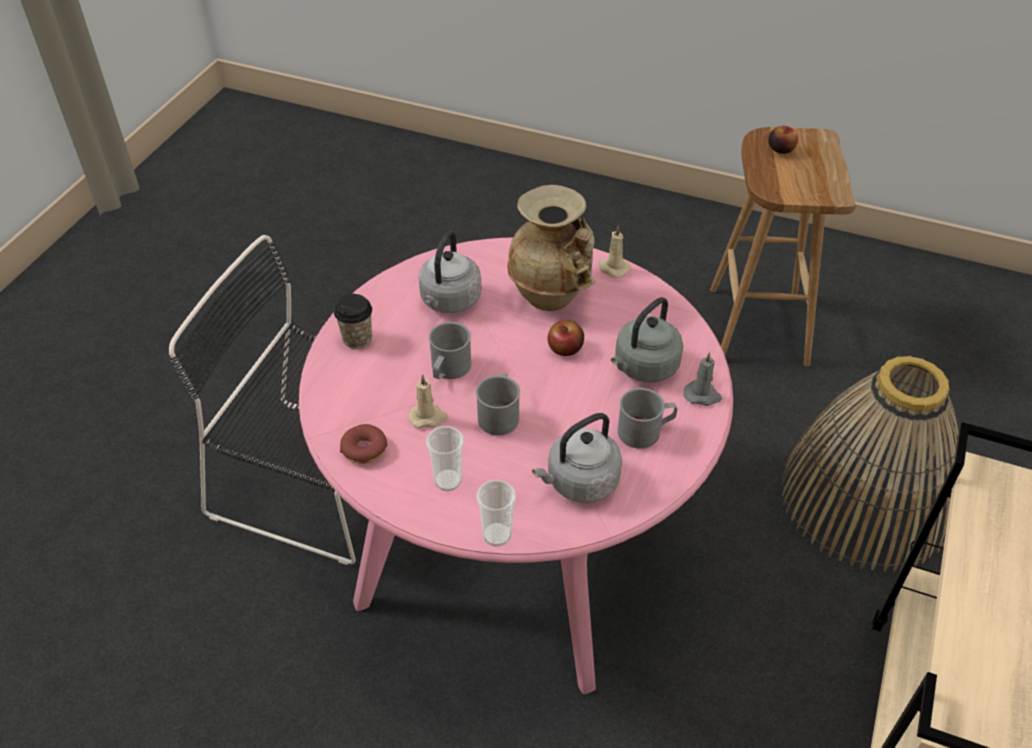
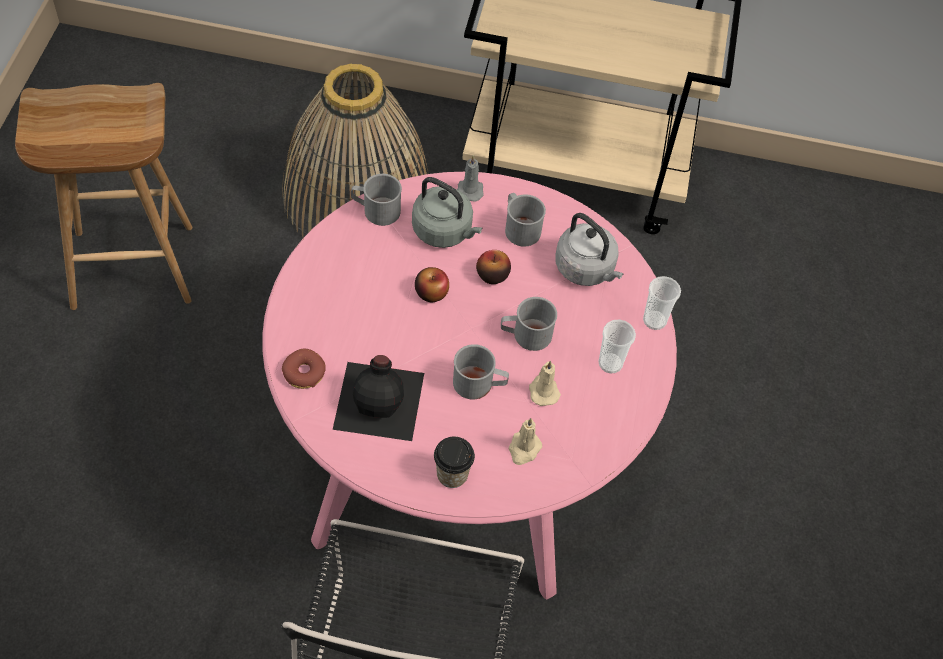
camera: 105 degrees left, 10 degrees up
donut [340,424,388,464] -> donut moved to [282,349,326,389]
grey kettle [418,231,481,313] -> black bottle [333,355,424,441]
beige vase [507,185,596,311] -> none
beige candle [598,226,630,278] -> beige candle moved to [509,418,542,465]
apple [768,126,798,154] -> apple moved to [476,250,511,284]
none -> grey mug [351,174,402,226]

